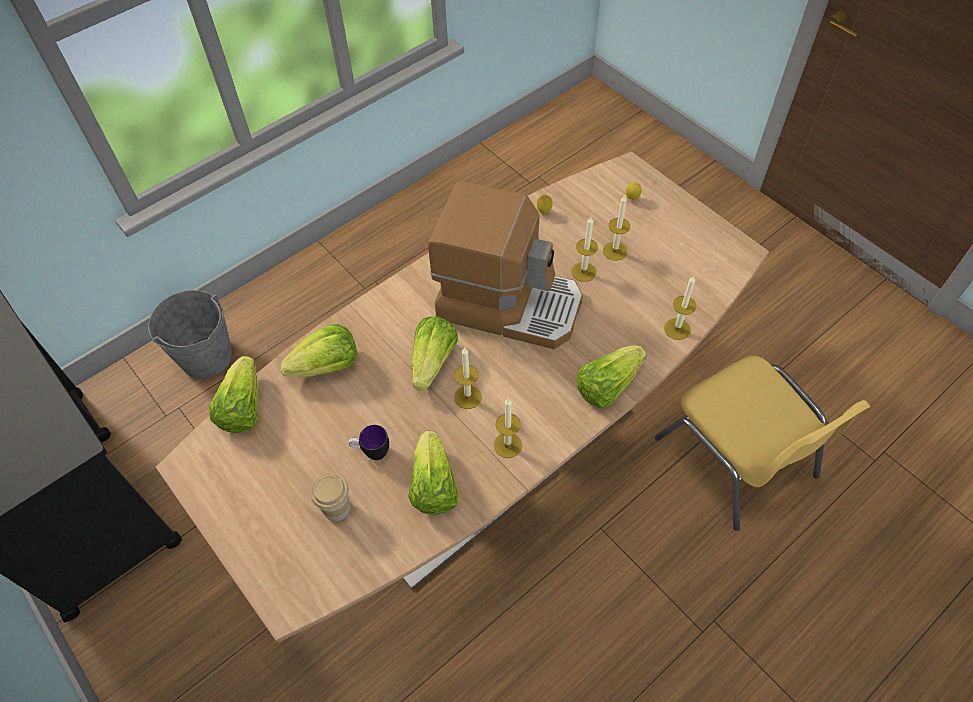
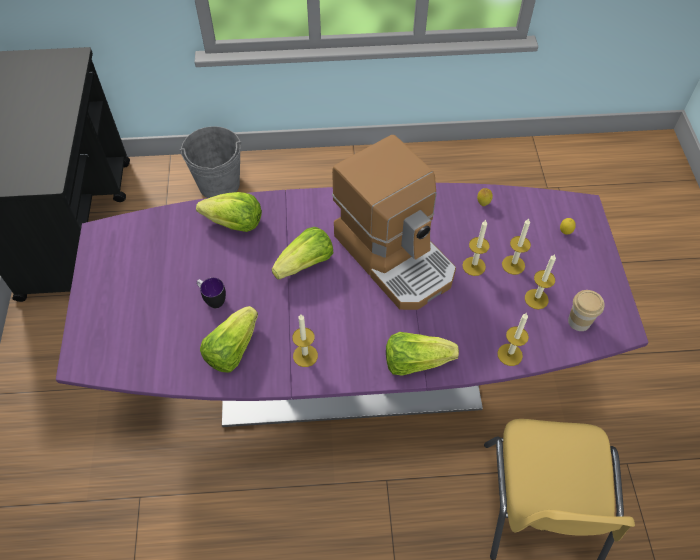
camera: 35 degrees right, 0 degrees up
brown dining table [156,152,769,643] -> purple dining table [56,183,649,427]
lettuce [209,356,258,433] -> none
cup [311,473,350,521] -> cup moved to [568,290,605,331]
candle [454,347,482,409] -> candle moved to [525,254,556,309]

